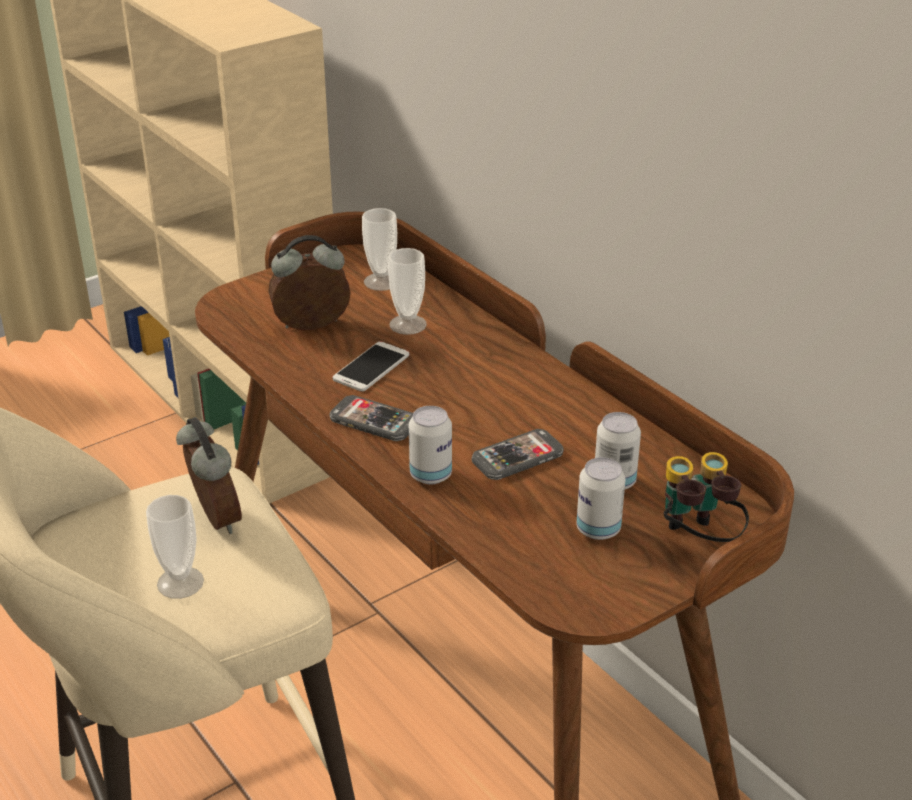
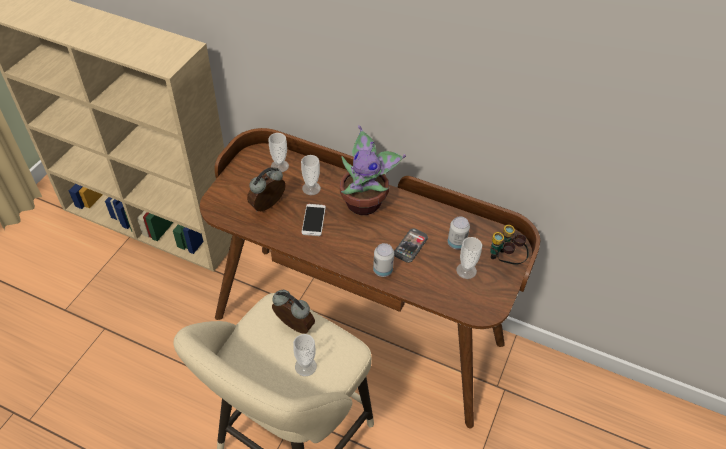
camera: 30 degrees left, 15 degrees up
phone [329,395,413,441] -> none
can [576,457,626,540] -> cup [456,237,482,279]
none -> potted plant [340,125,406,215]

